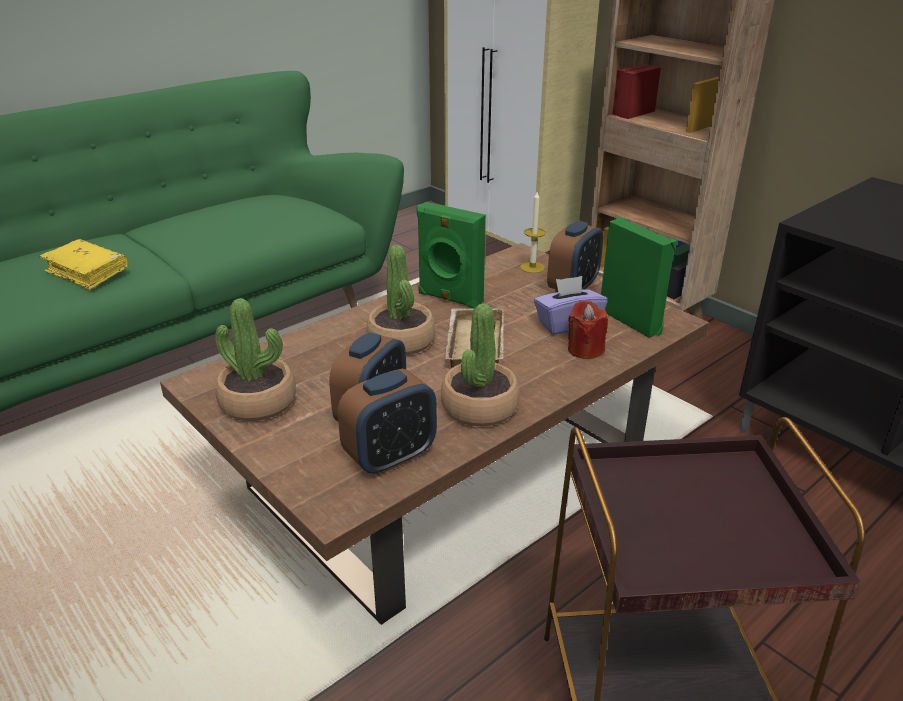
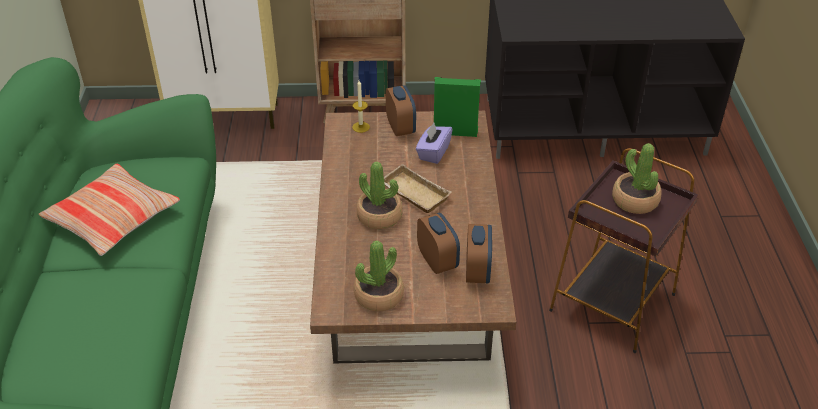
camera: 50 degrees left, 10 degrees up
yellow book [40,239,128,290] -> none
green speaker [417,202,486,309] -> none
potted plant [441,304,520,426] -> potted plant moved to [612,143,662,214]
red candle [568,301,608,359] -> none
none -> pillow [39,164,180,256]

